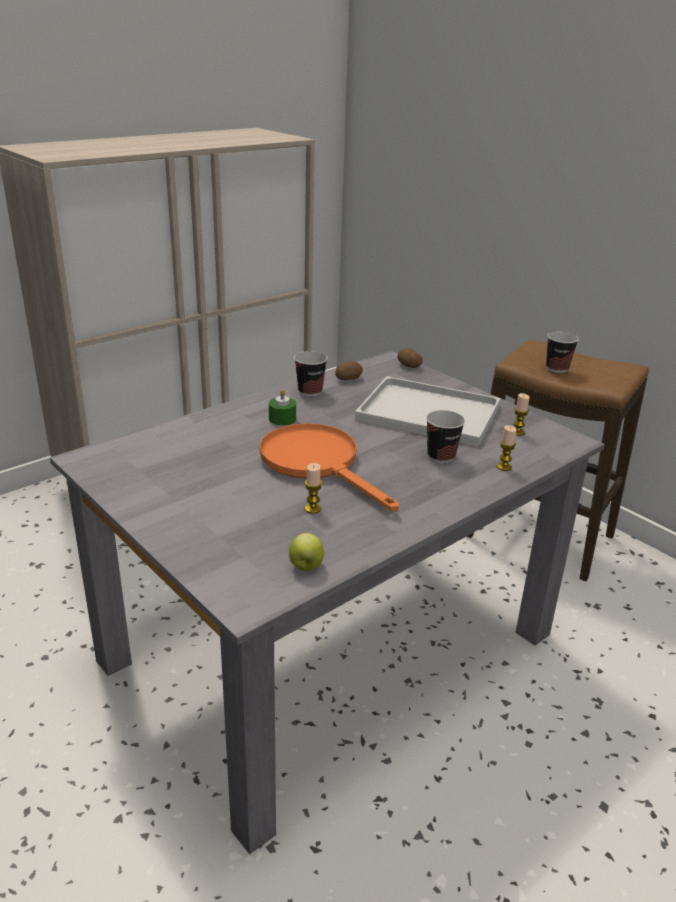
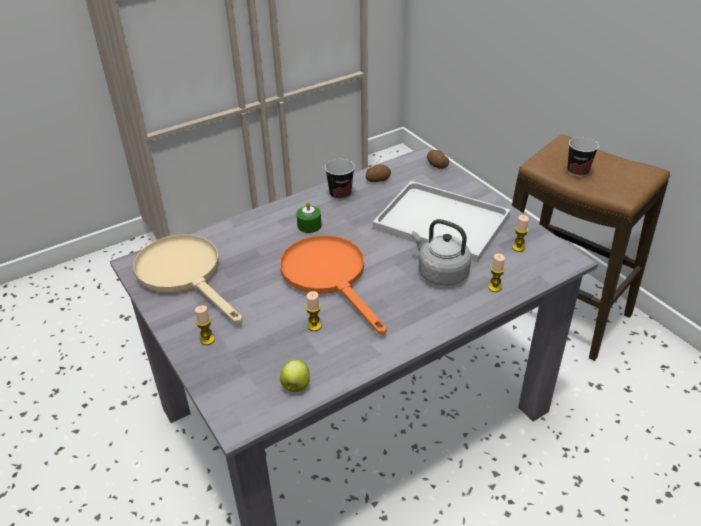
camera: 10 degrees right, 10 degrees up
cup [426,410,465,463] -> grey kettle [412,219,471,286]
none -> beige frying pan [134,234,243,324]
none -> candle [195,305,215,345]

